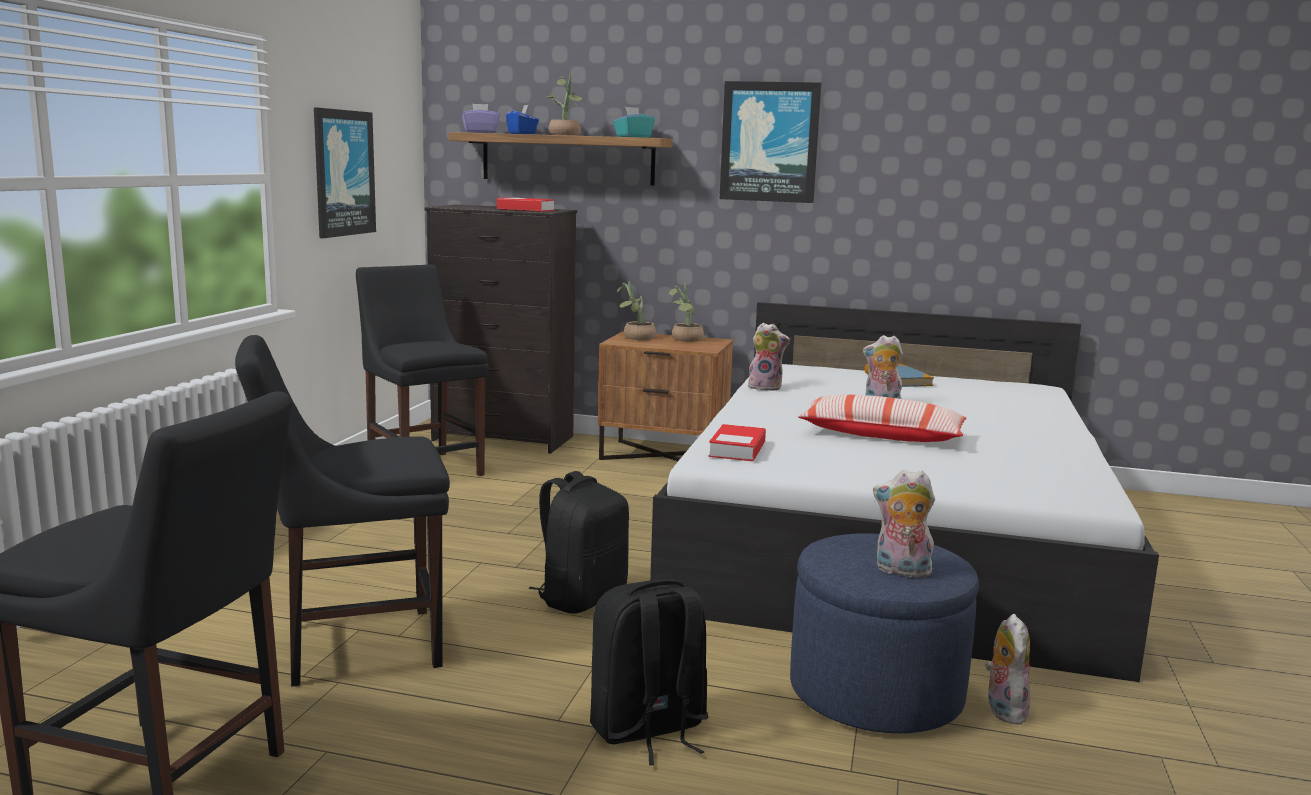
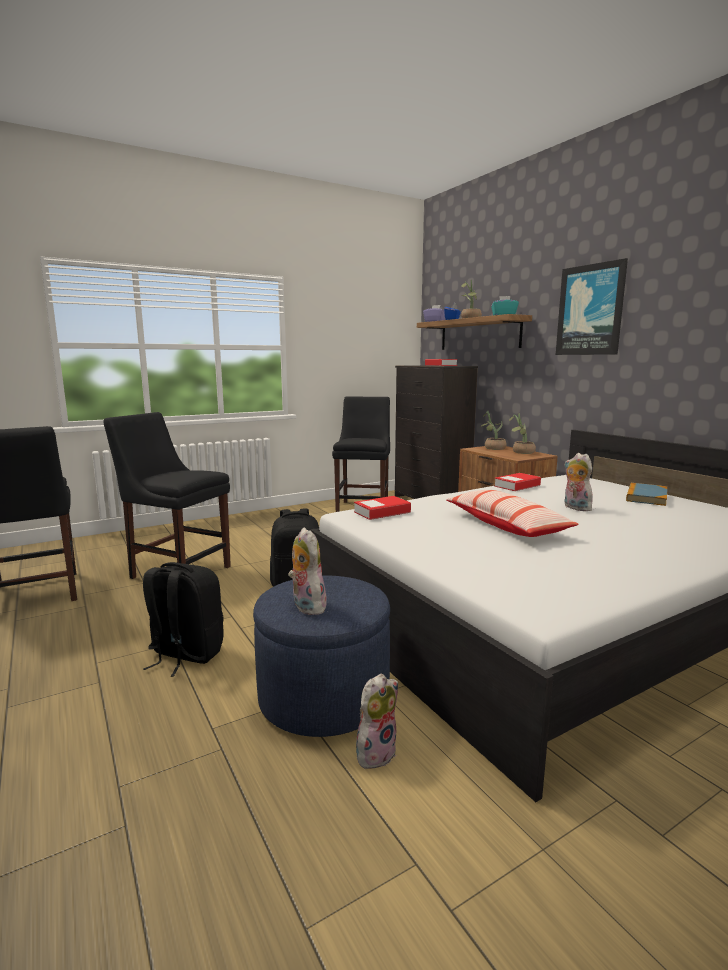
camera: 45 degrees right, 0 degrees up
picture [314,107,376,238] -> none
plush toy [748,323,790,391] -> book [494,473,541,491]

